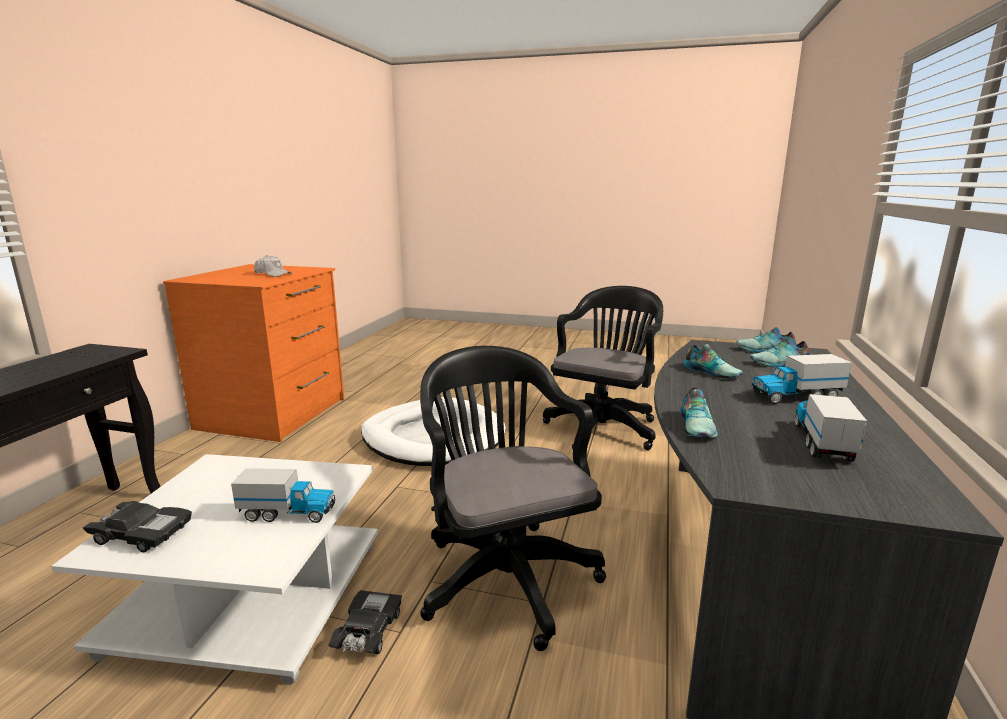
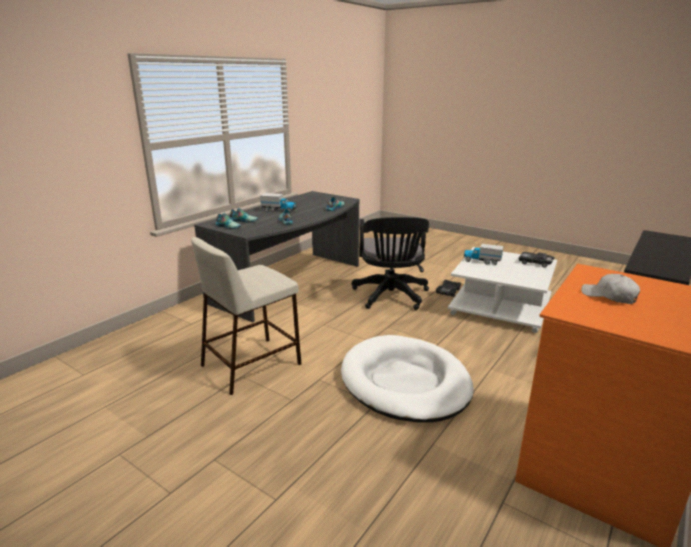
camera: 160 degrees left, 5 degrees up
black office chair [543,286,663,450] -> beige stool [191,237,301,395]
toy truck [795,393,867,462] -> none

